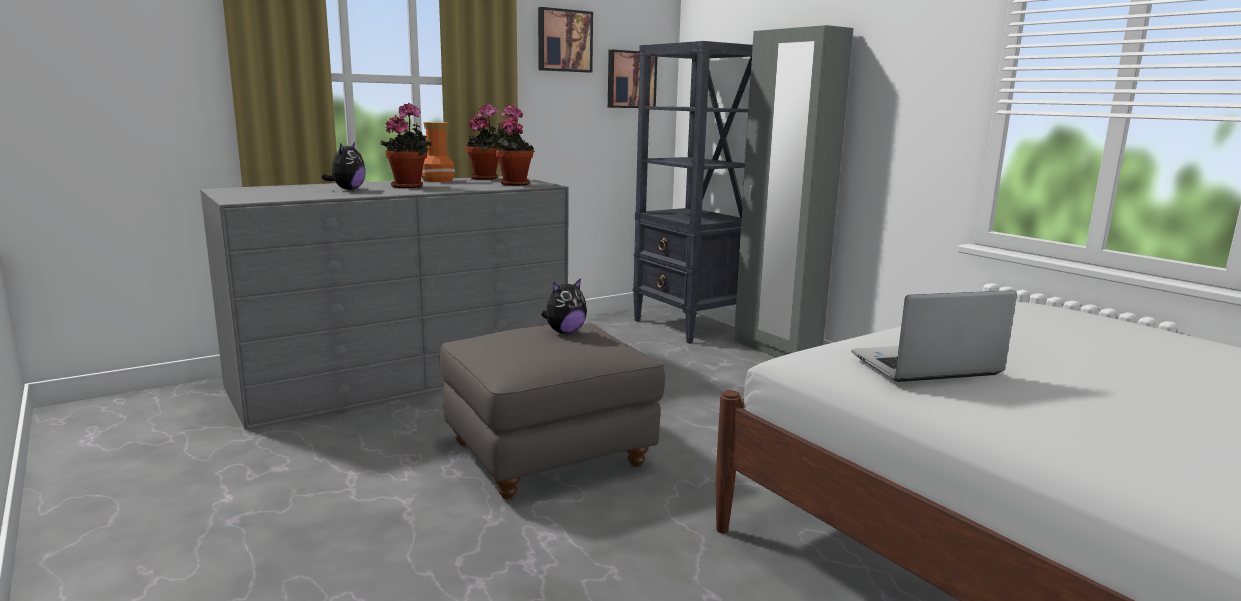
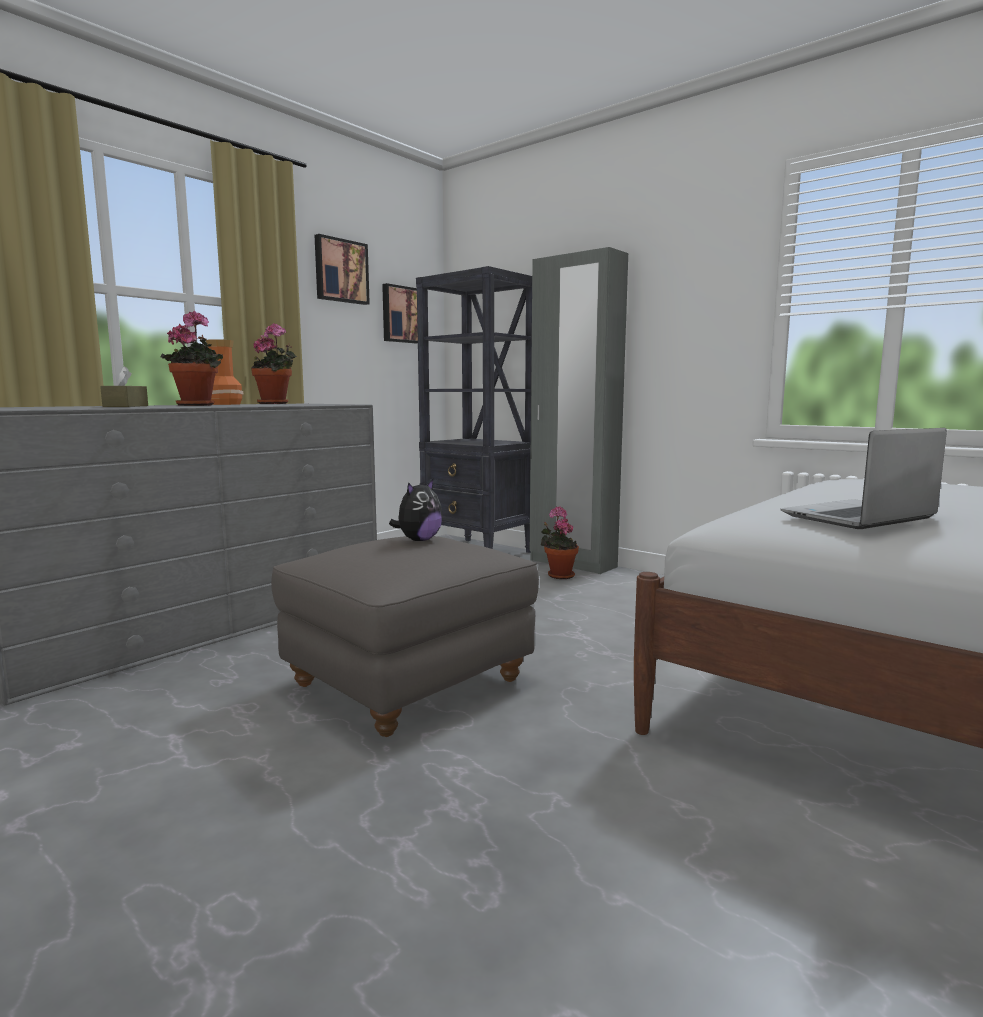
camera: 15 degrees left, 5 degrees down
plush toy [321,142,366,190] -> brown tissue box [100,366,148,407]
potted plant [493,105,535,186] -> potted plant moved to [541,506,579,579]

